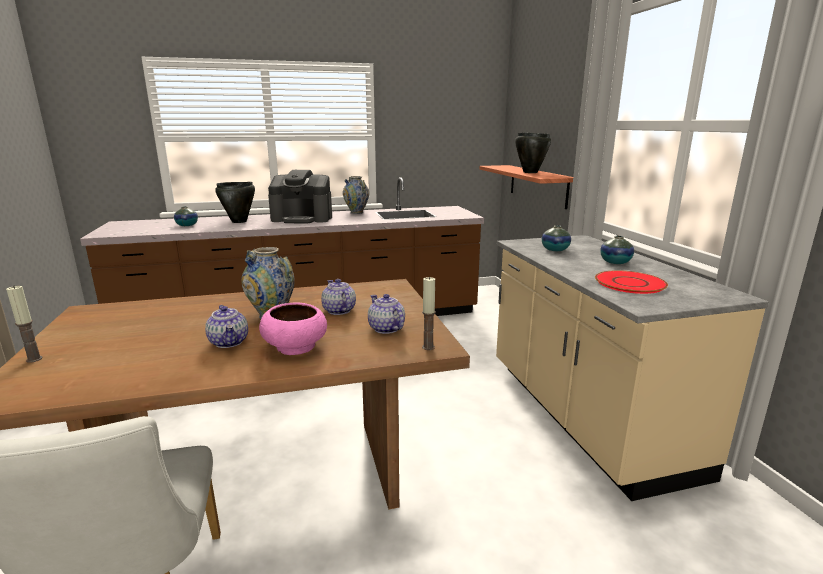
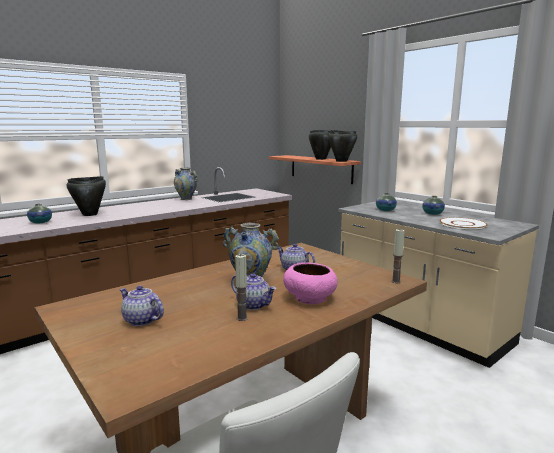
camera: 25 degrees left, 5 degrees down
candle [6,285,43,363] -> candle moved to [235,254,248,321]
coffee machine [268,170,332,223] -> none
teapot [368,294,405,334] -> teapot moved to [120,286,164,326]
red plate [595,270,668,294] -> white plate [439,217,487,229]
none -> black cooking pot [328,130,357,162]

